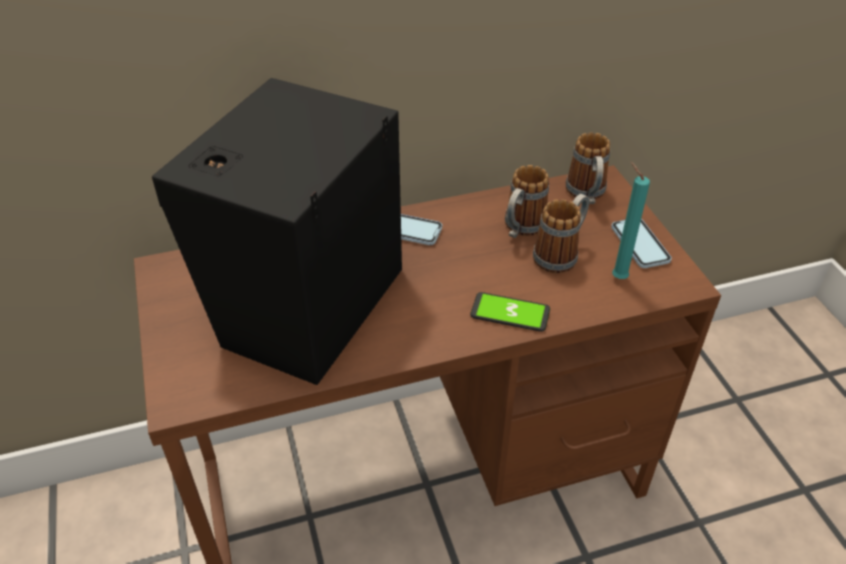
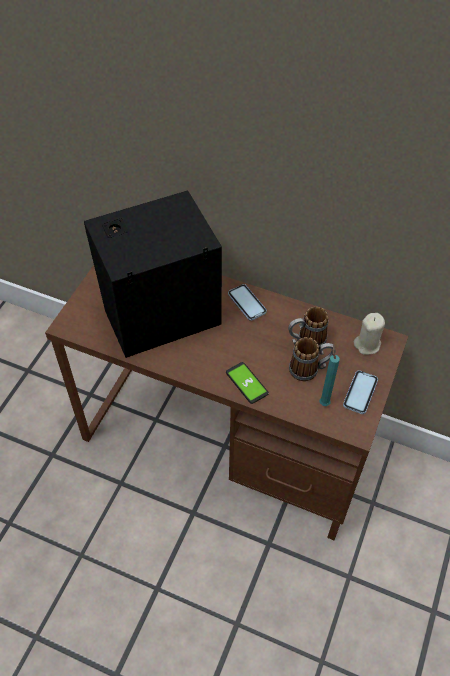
camera: 40 degrees right, 10 degrees up
mug [566,132,610,204] -> beige candle [354,313,385,355]

